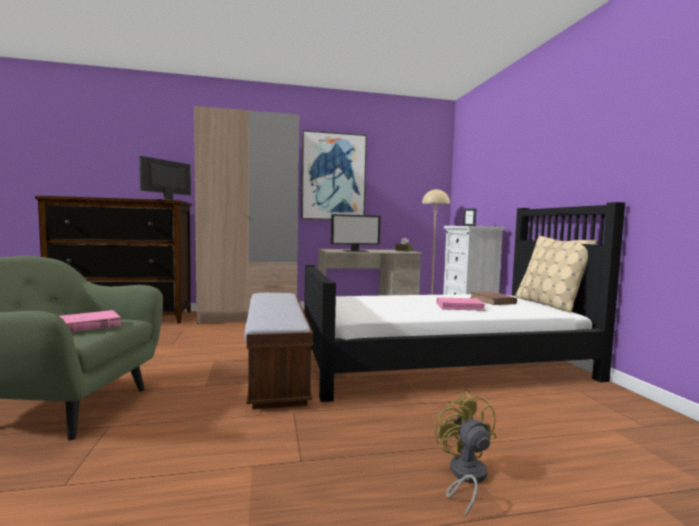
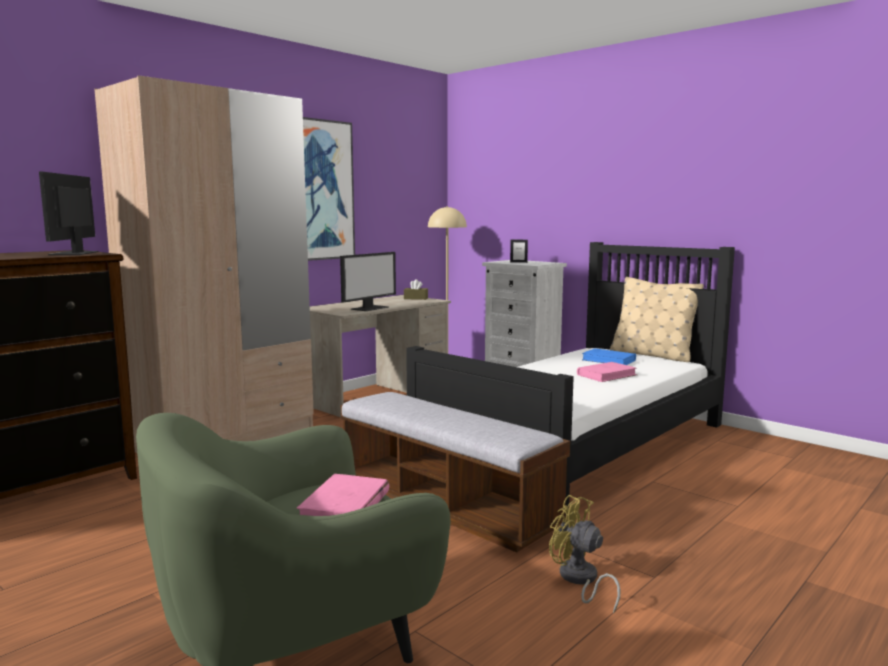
camera: 35 degrees left, 5 degrees up
yellow fan [435,391,496,517] -> yellow fan moved to [549,495,620,614]
brown book [470,291,517,305] -> blue book [582,348,636,365]

